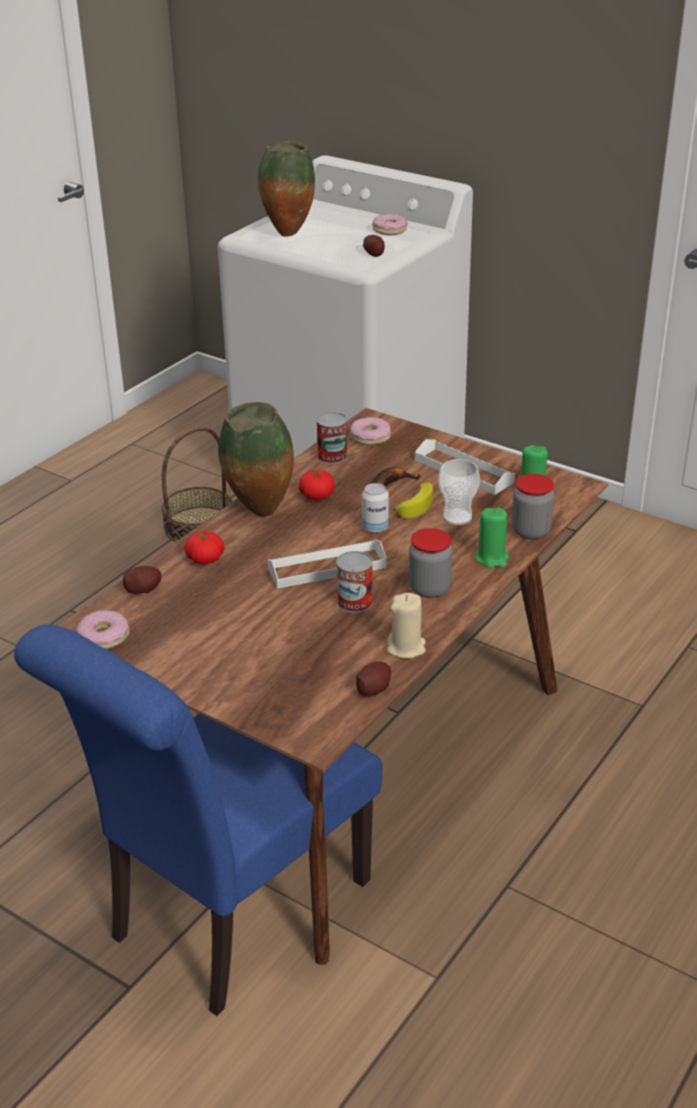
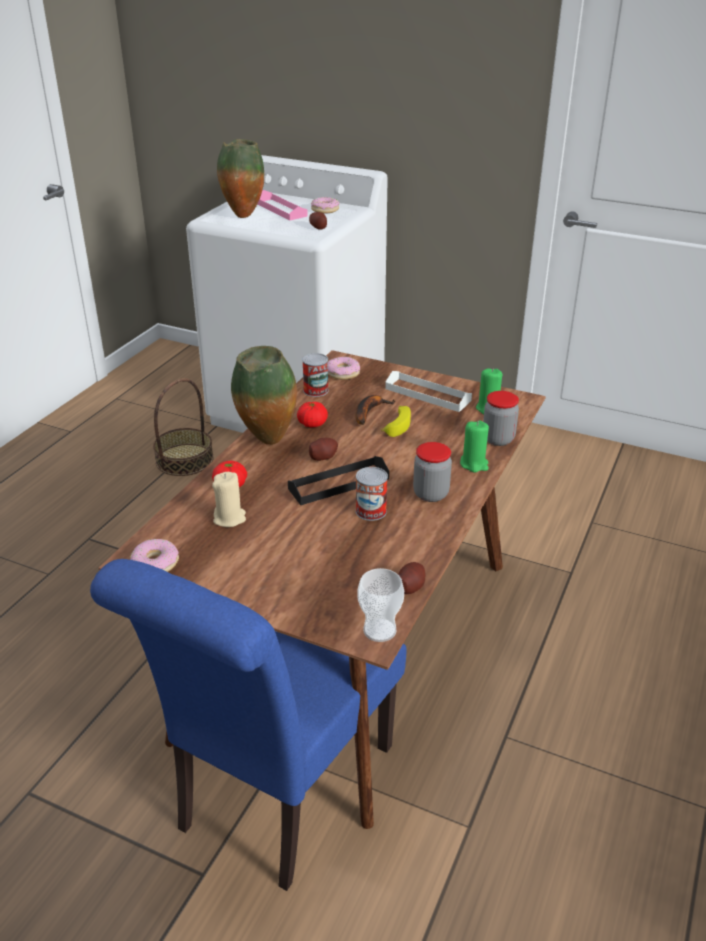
camera: 10 degrees left, 0 degrees up
potato [123,566,162,594] -> potato moved to [309,438,338,461]
white tray [268,539,387,589] -> black tray [288,456,389,505]
can [362,483,389,533] -> none
beige candle [387,593,426,659] -> beige candle moved to [212,472,246,527]
cup [439,459,480,525] -> cup moved to [357,568,404,642]
none -> pink tray [258,190,308,220]

